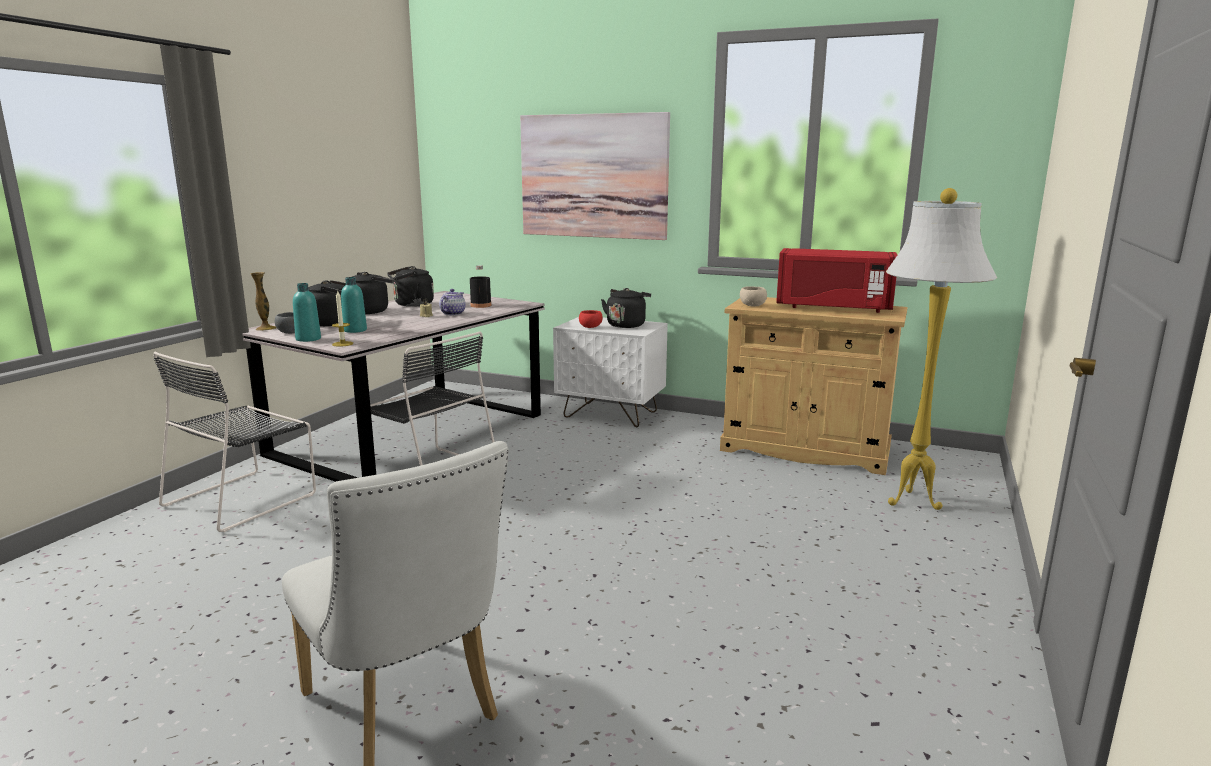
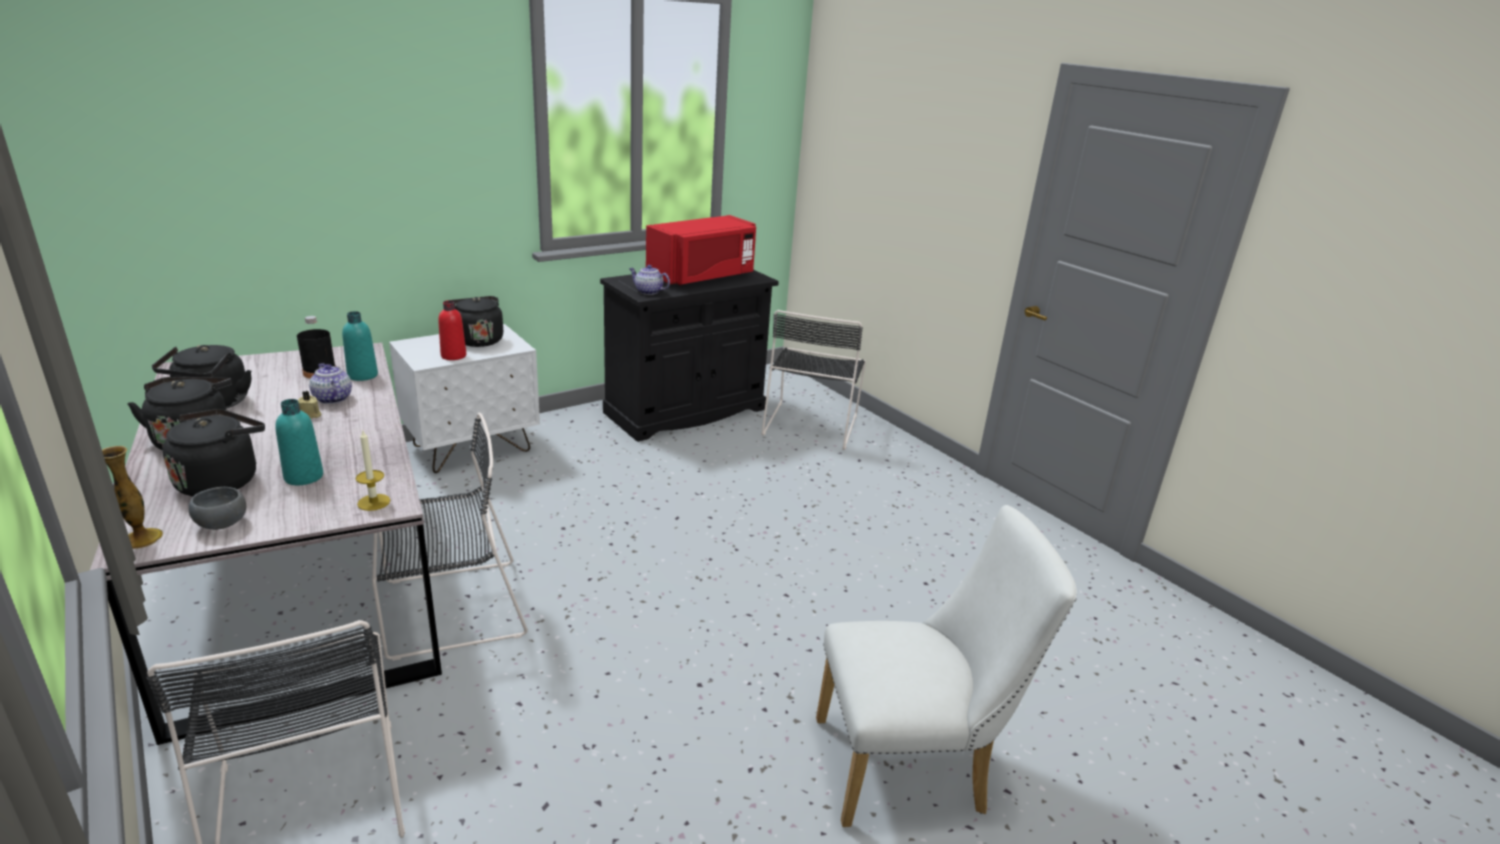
camera: 60 degrees left, 10 degrees up
turquoise bottle [293,283,321,342] -> turquoise bottle moved to [342,311,378,381]
picture [520,112,670,240] -> none
red bowl [579,310,603,328] -> red bottle [438,300,466,360]
beige cabinet [720,297,908,475] -> black cabinet [600,270,779,442]
beige bowl [740,286,767,307] -> teapot [629,265,670,295]
white floor lamp [886,188,997,510] -> black chair [762,310,866,450]

